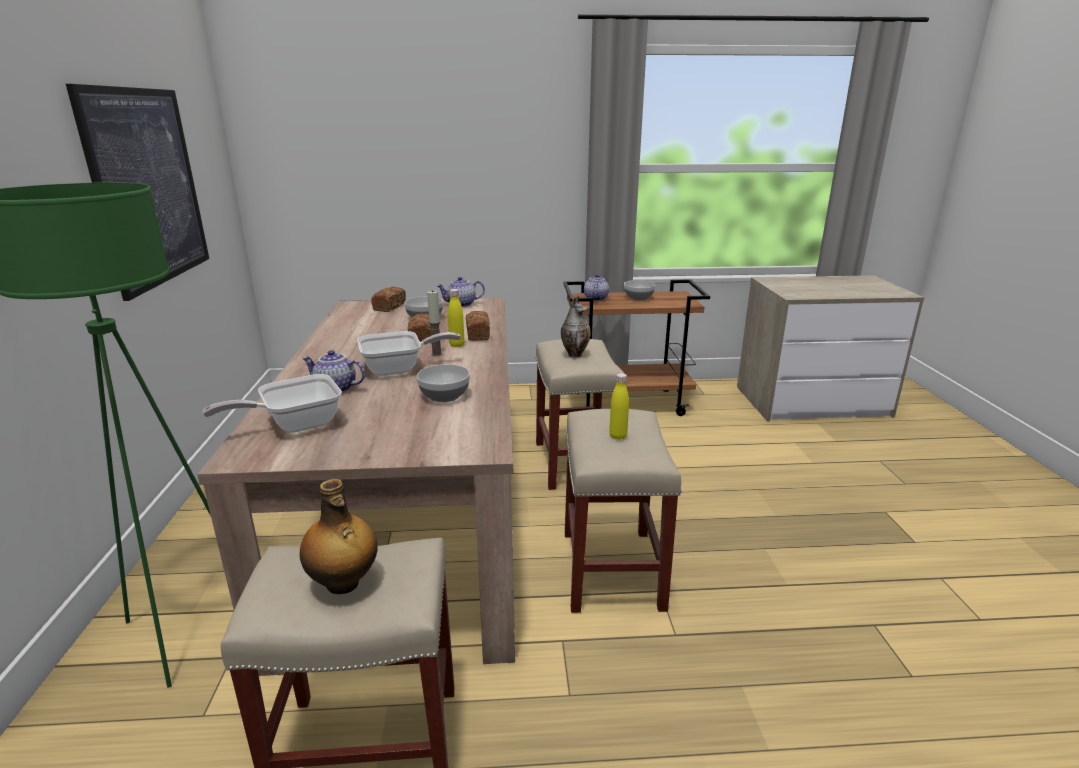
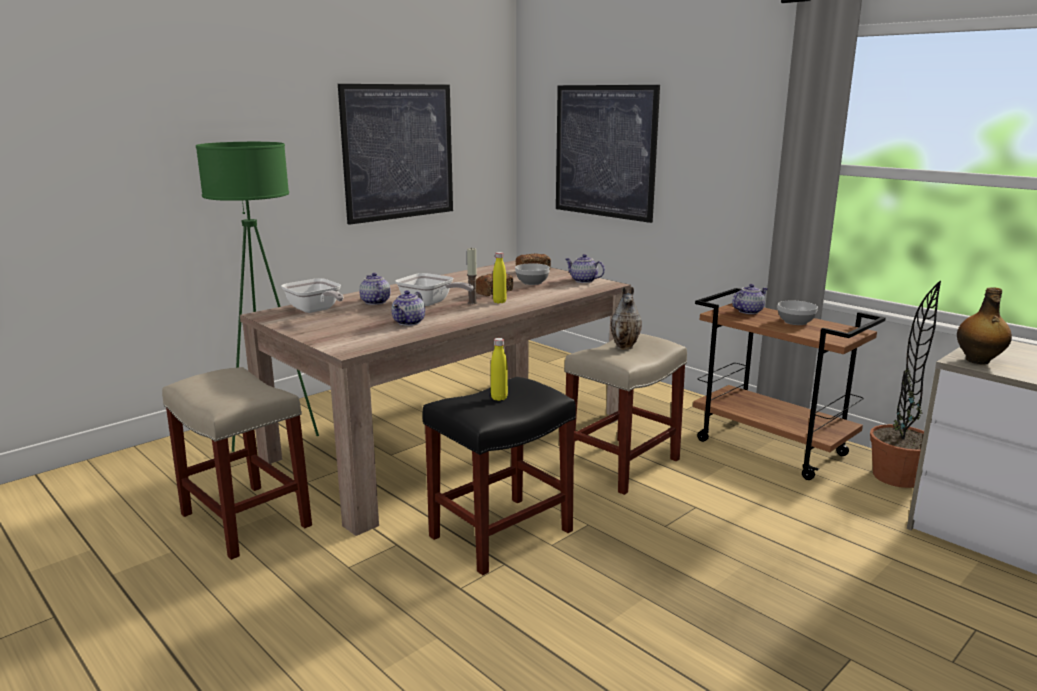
camera: 50 degrees right, 5 degrees down
frying pan [203,374,342,433] -> frying pan turned 150 degrees counterclockwise [281,278,343,313]
bottle [300,479,378,594] -> bottle moved to [957,288,1012,365]
bowl [417,364,470,402] -> teapot [391,290,425,326]
bread [466,311,490,341] -> none
beige stool [565,409,681,613] -> black stool [422,377,576,575]
none -> picture [556,85,660,223]
none -> potted plant [870,281,941,488]

